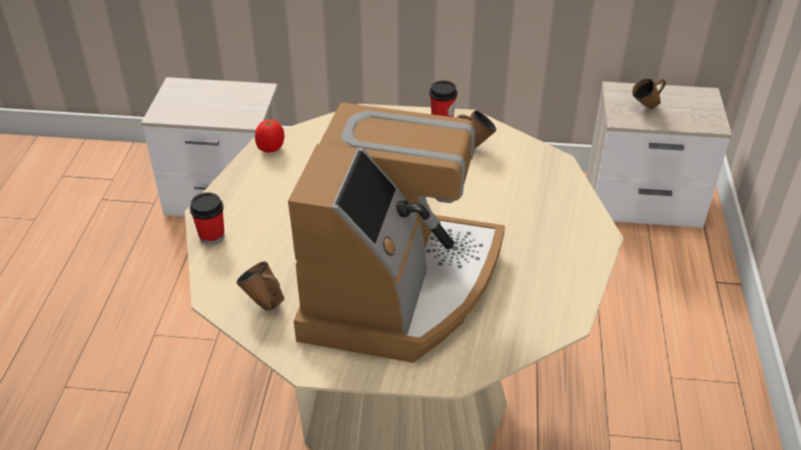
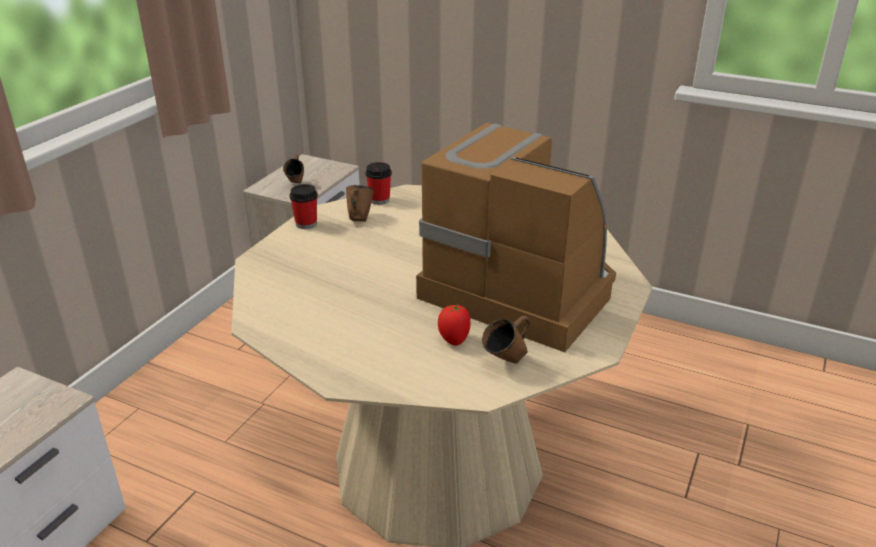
camera: 70 degrees left, 10 degrees down
cup [190,192,224,245] -> cup moved to [365,162,392,205]
tomato [255,119,284,152] -> tomato moved to [438,304,470,346]

